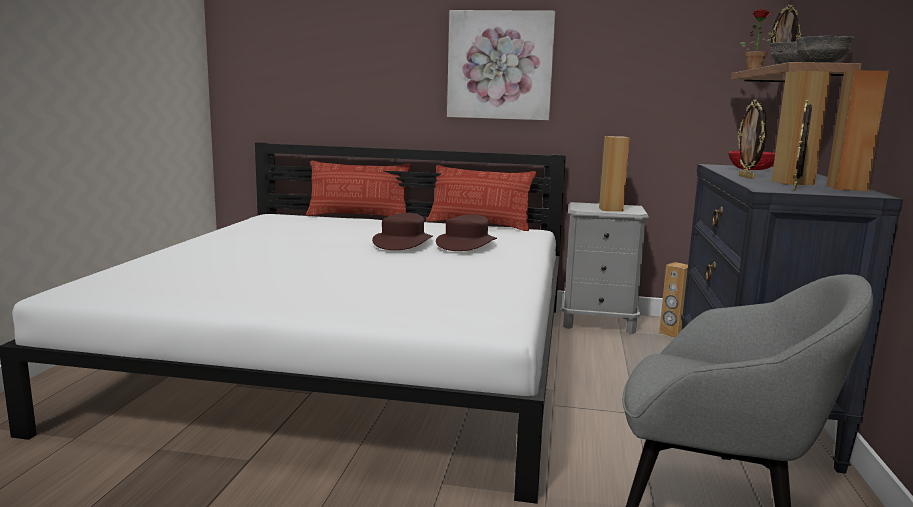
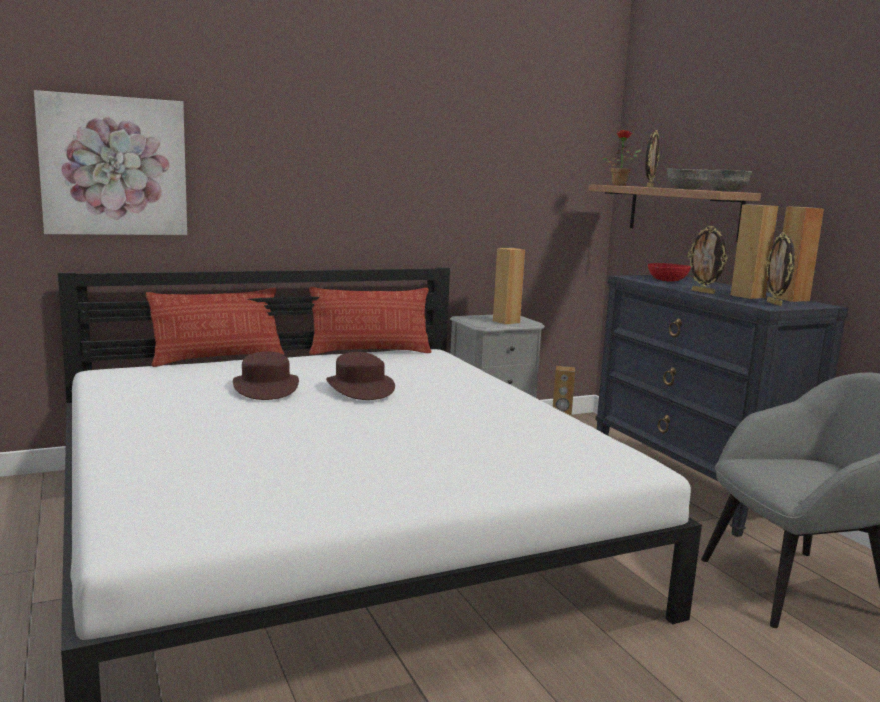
camera: 35 degrees left, 0 degrees up
brown hat [436,214,497,251] -> brown hat moved to [233,351,299,400]
picture [447,10,555,120] -> picture moved to [34,90,187,235]

